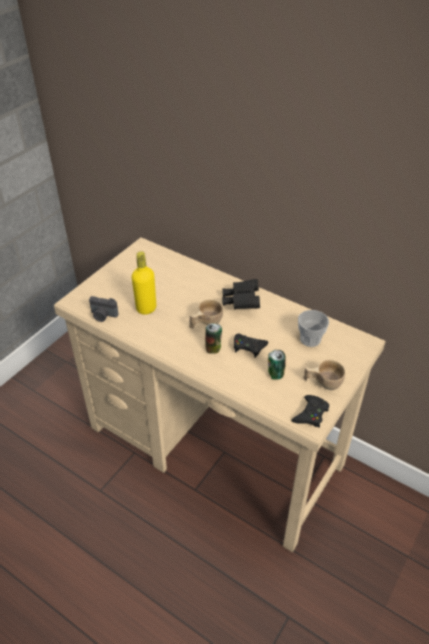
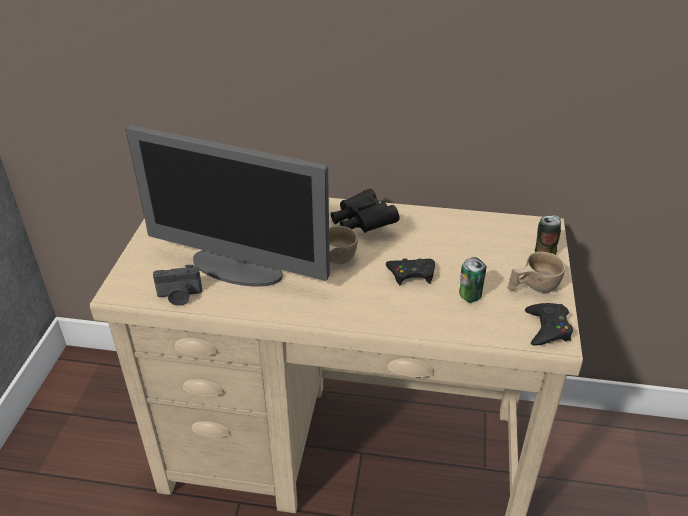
camera: 25 degrees left, 5 degrees down
yellow bottle [132,251,156,315] -> monitor [125,125,330,287]
can [205,324,222,354] -> can moved to [535,215,561,255]
cup [298,310,329,347] -> none

